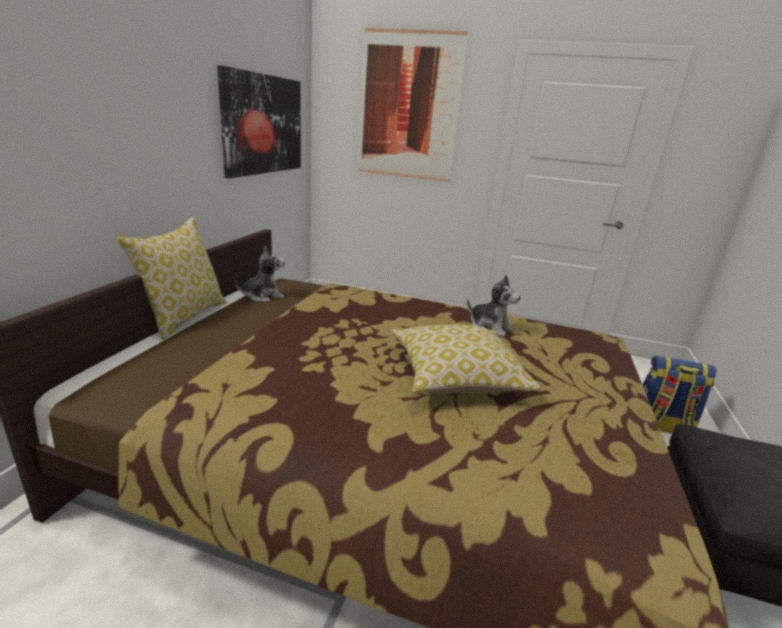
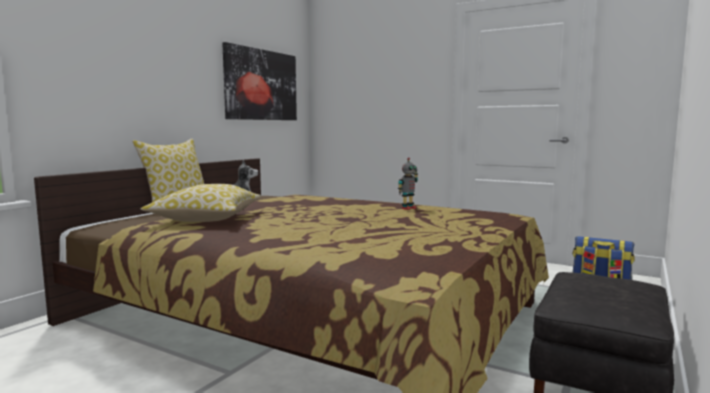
camera: 15 degrees right, 15 degrees down
picture [358,27,468,182] -> none
pillow [391,325,542,394] -> pillow moved to [141,184,261,222]
plush toy [467,275,521,337] -> toy robot [398,157,418,210]

